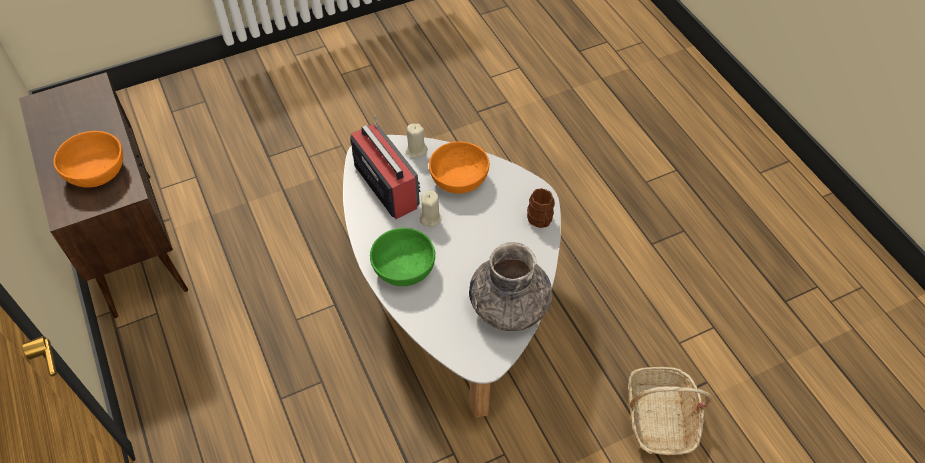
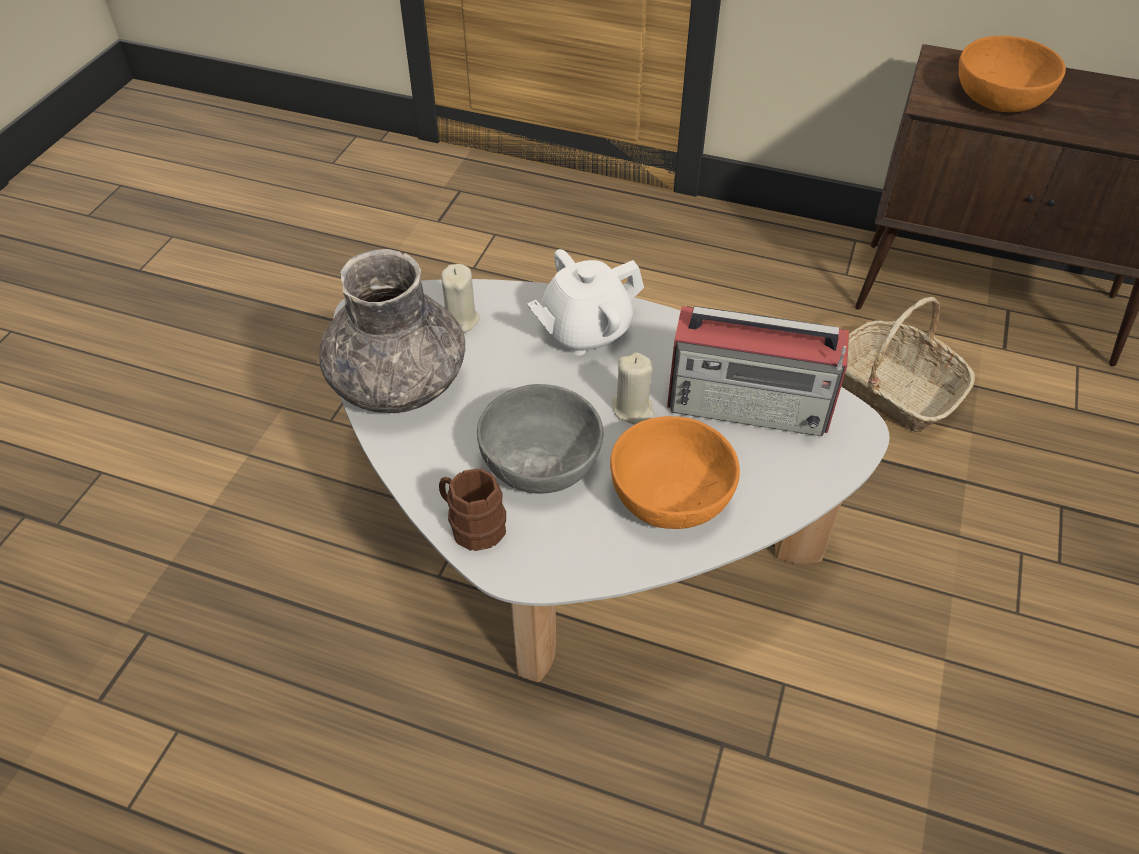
camera: 135 degrees right, 5 degrees down
green bowl [370,228,435,286] -> white teapot [527,249,644,355]
beige candle [406,124,428,159] -> beige candle moved to [441,264,480,332]
basket [628,367,712,455] -> basket moved to [842,297,975,432]
none -> grey bowl [477,384,604,494]

